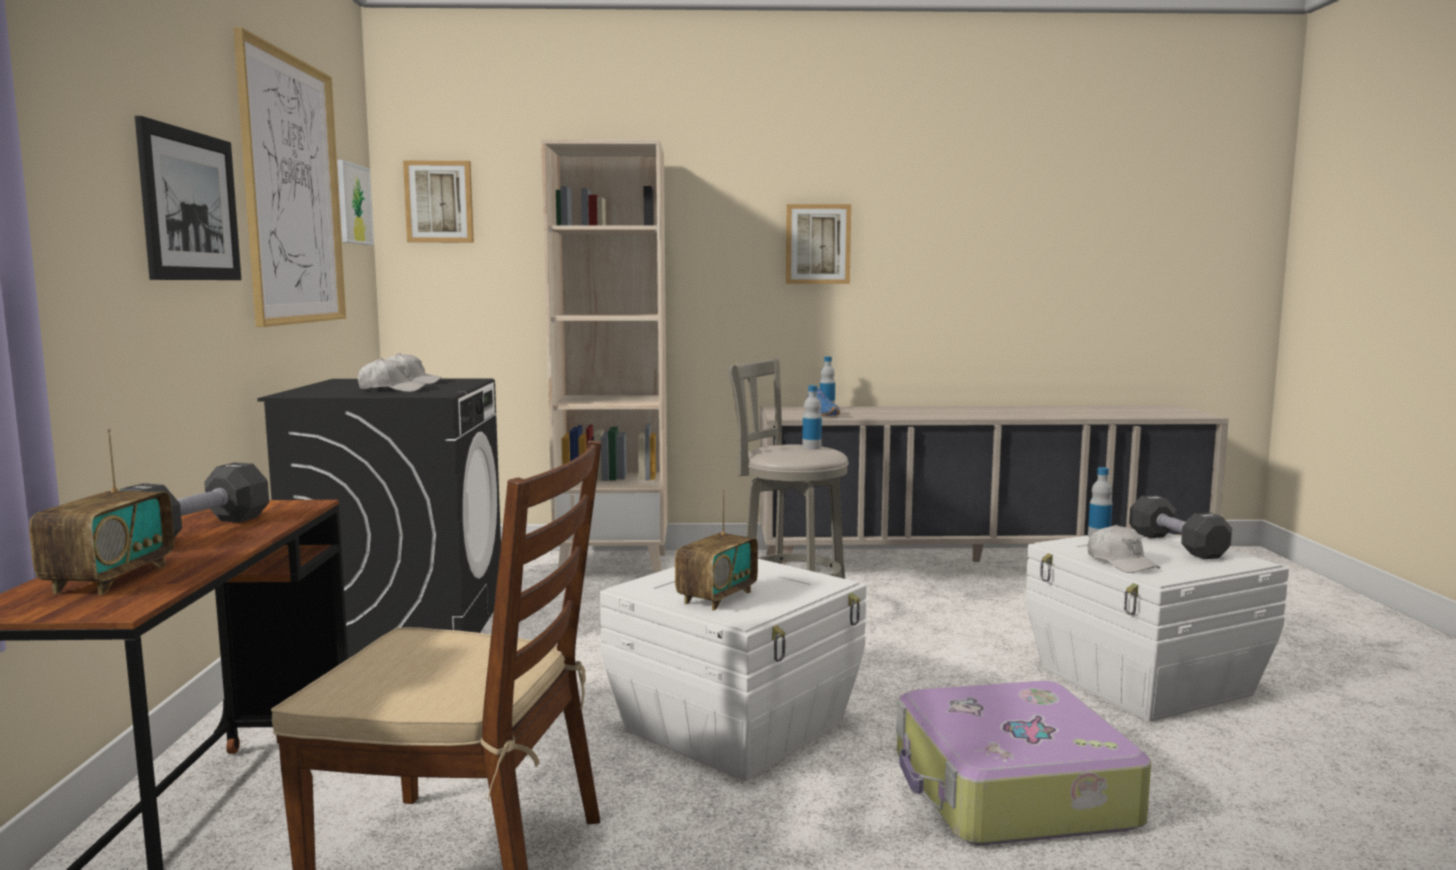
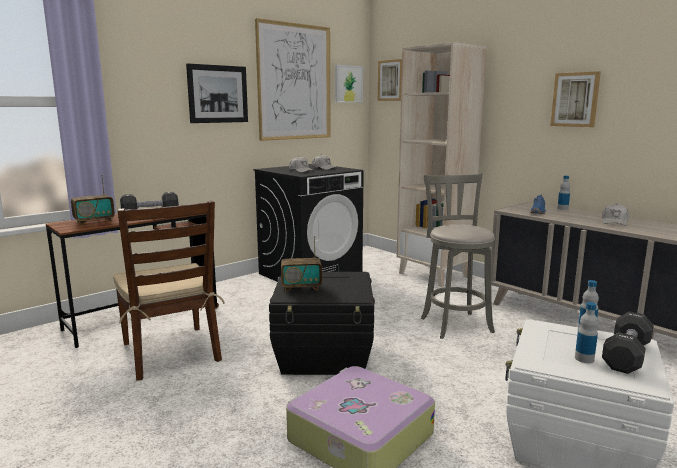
camera: 50 degrees right, 5 degrees up
white storage box [600,559,866,781] -> black storage box [269,272,375,375]
bottle [802,385,822,450] -> bottle moved to [575,302,598,363]
white cap [1088,525,1160,573] -> white cap moved to [602,204,629,226]

